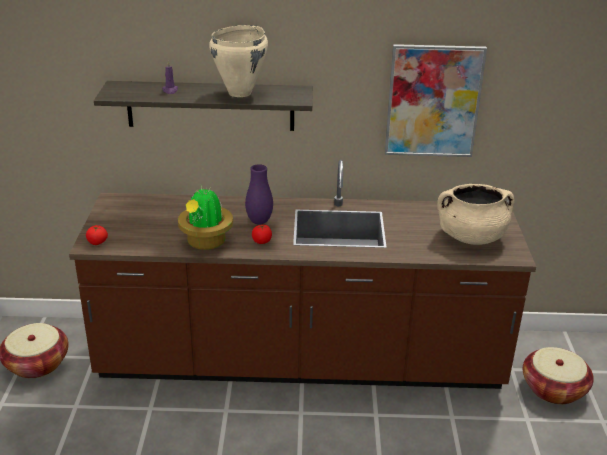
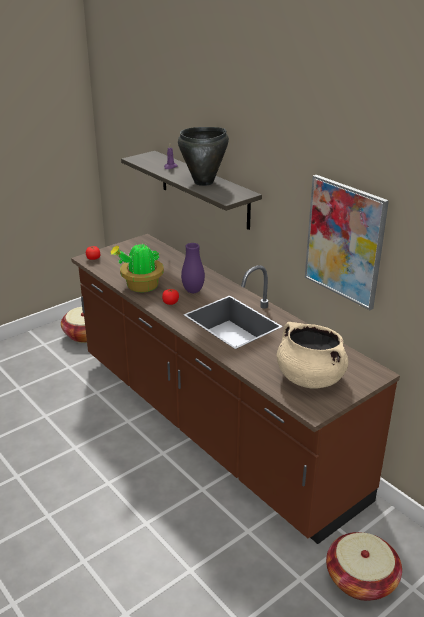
camera: 50 degrees right, 0 degrees up
beige cooking pot [209,25,268,97] -> black cooking pot [178,127,229,186]

